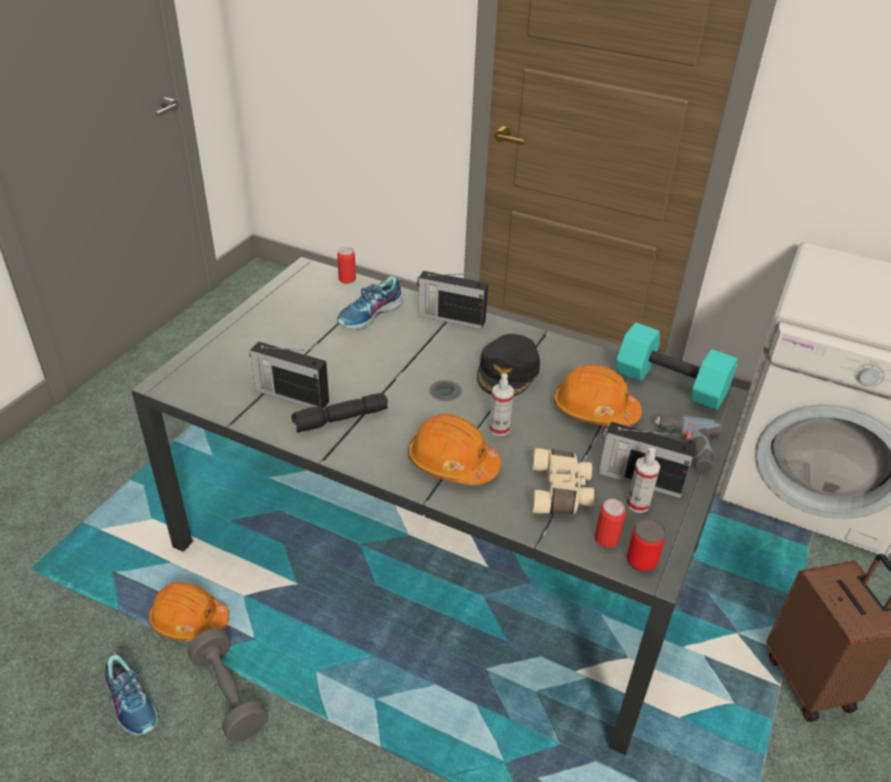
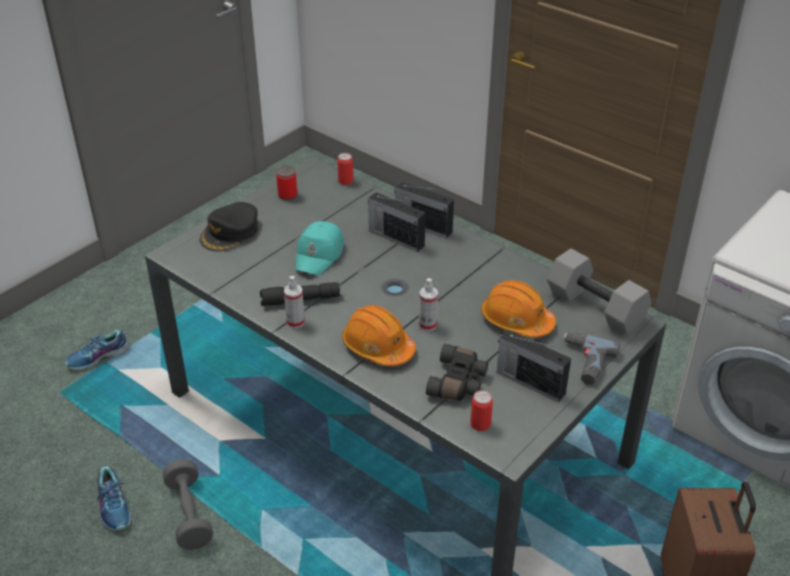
camera: 15 degrees right, 0 degrees up
orange hard hat [148,582,229,642] -> none
radio [249,341,329,408] -> radio moved to [368,192,425,252]
shoe [337,276,403,330] -> shoe moved to [65,329,130,371]
black cap [477,334,540,396] -> black cap moved to [200,202,258,252]
beige binoculars [532,448,594,514] -> black binoculars [426,344,488,401]
turquoise dumbbell [616,323,738,410] -> grey dumbbell [547,248,652,335]
spray bottle [626,448,661,513] -> spray bottle moved to [284,276,305,329]
can [627,518,666,572] -> can moved to [276,166,297,200]
none -> turquoise cap [295,221,344,275]

